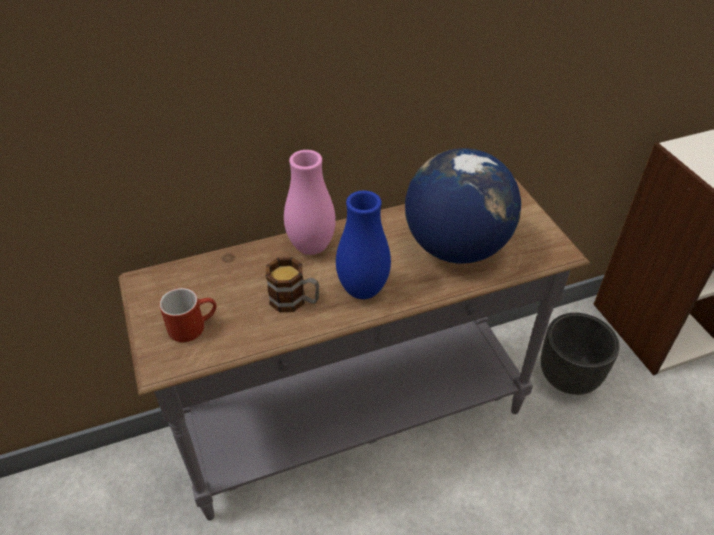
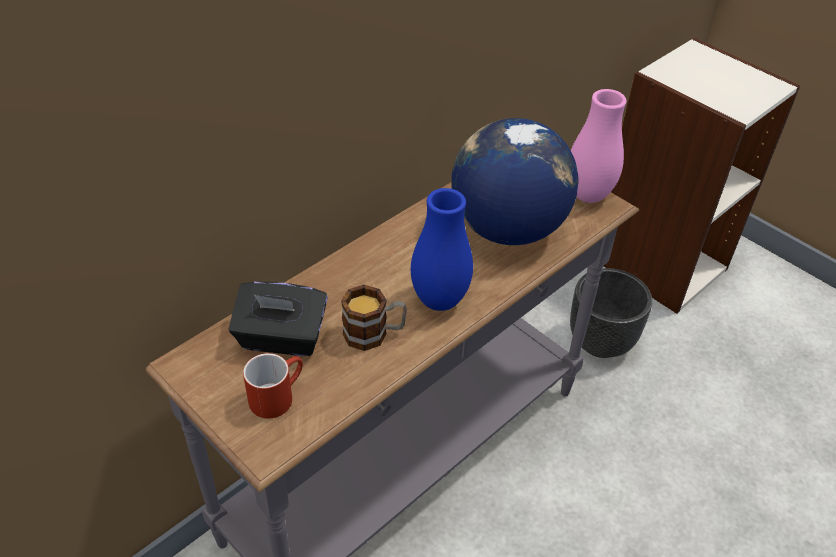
camera: 25 degrees left, 0 degrees up
pink vase [284,150,336,255] -> pink vase moved to [571,89,627,203]
none -> black tissue box [229,281,328,356]

